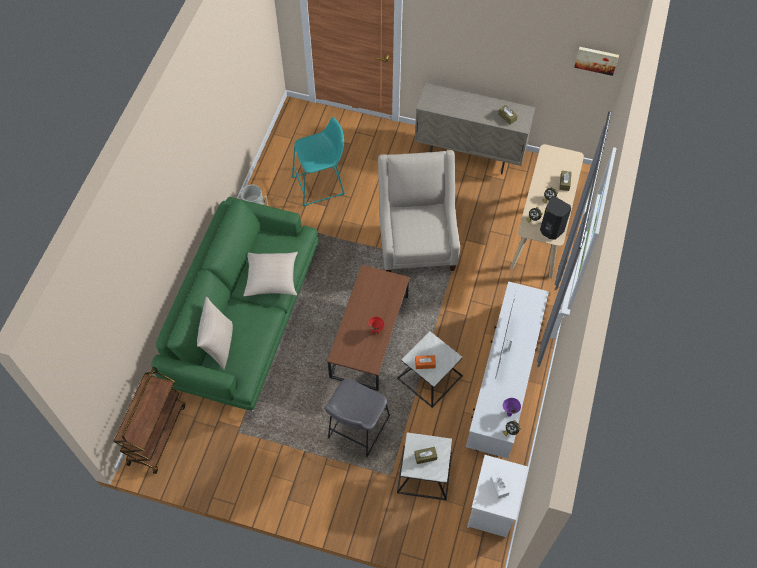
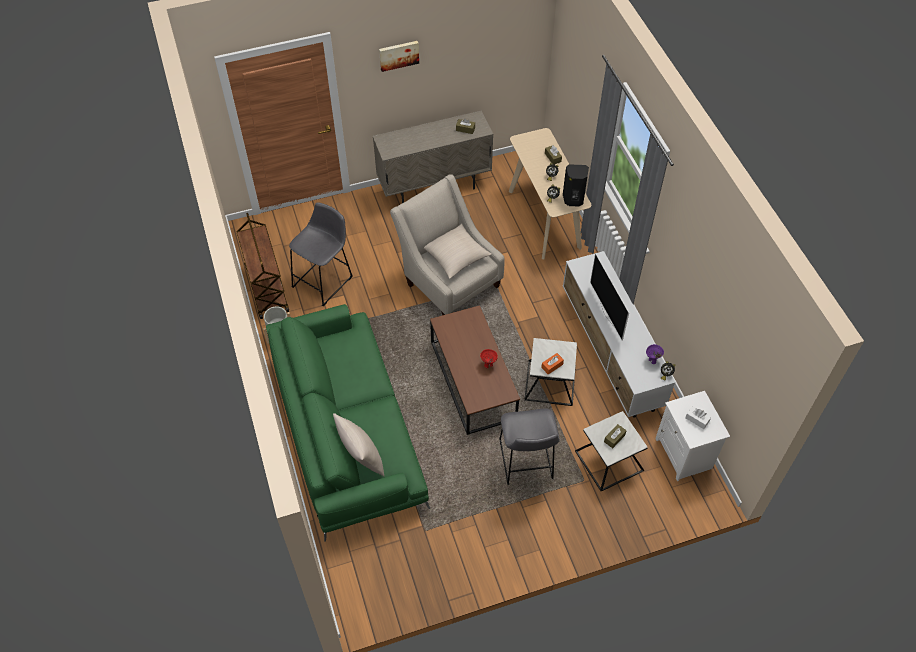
camera: 35 degrees left, 5 degrees down
brown cart [113,367,185,474] -> brown cart moved to [236,213,289,319]
beige pillow [243,252,298,296] -> beige pillow moved to [424,223,492,279]
turquoise stool [291,117,345,206] -> grey stool [289,202,353,306]
picture [574,47,619,76] -> picture moved to [379,41,419,72]

